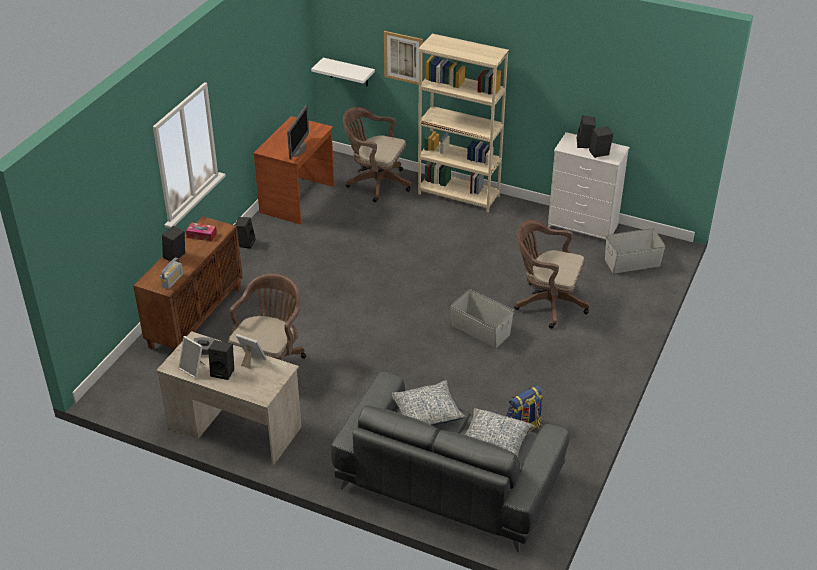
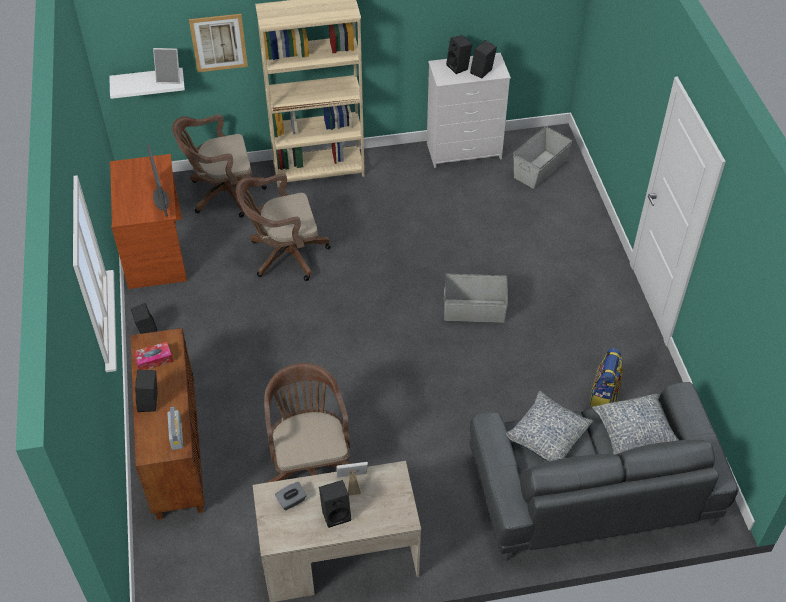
camera: 35 degrees left, 10 degrees up
picture frame [179,336,205,379] -> picture frame moved to [153,48,180,84]
brown office chair [515,220,590,329] -> brown office chair moved to [236,173,331,281]

